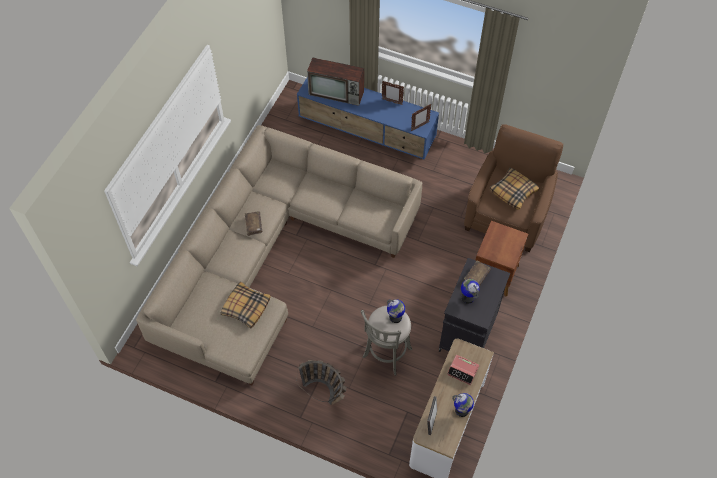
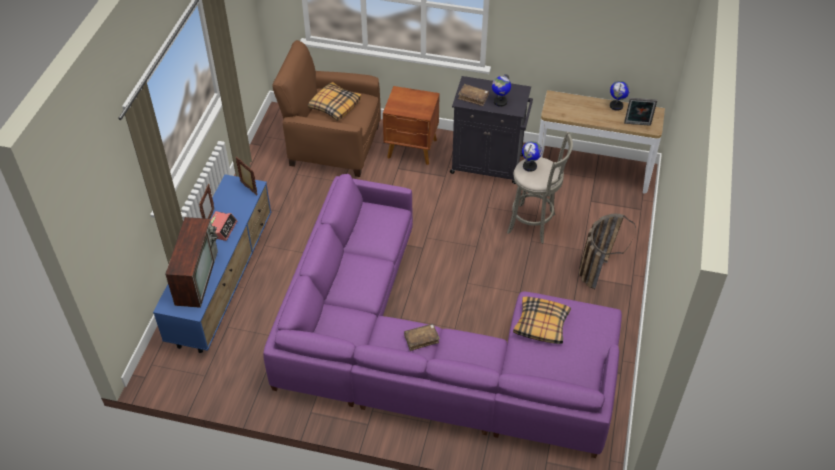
camera: 100 degrees left, 10 degrees down
beige sofa [136,125,422,385] -> purple sofa [263,174,622,458]
alarm clock [447,355,479,385] -> alarm clock moved to [211,211,237,241]

